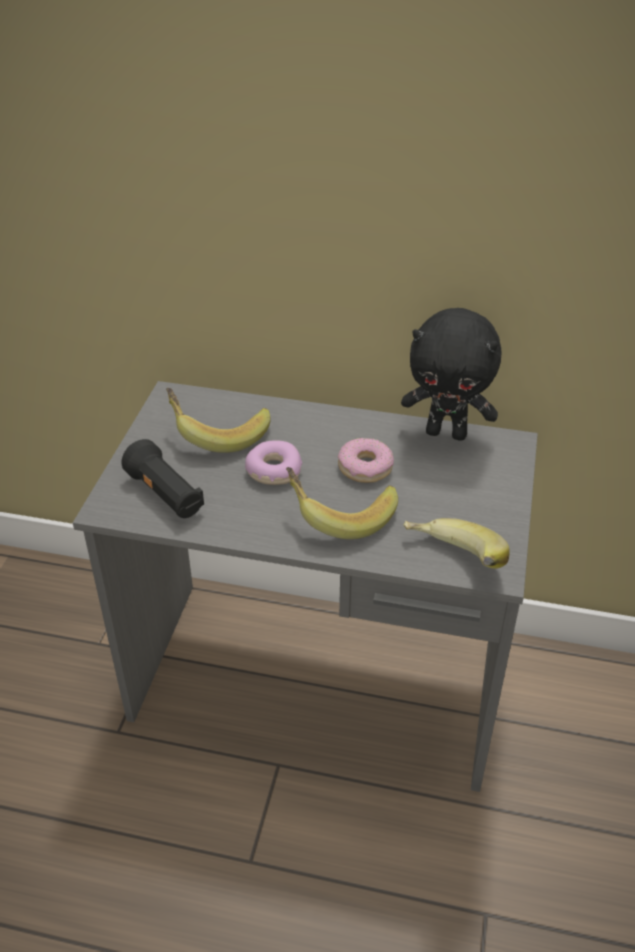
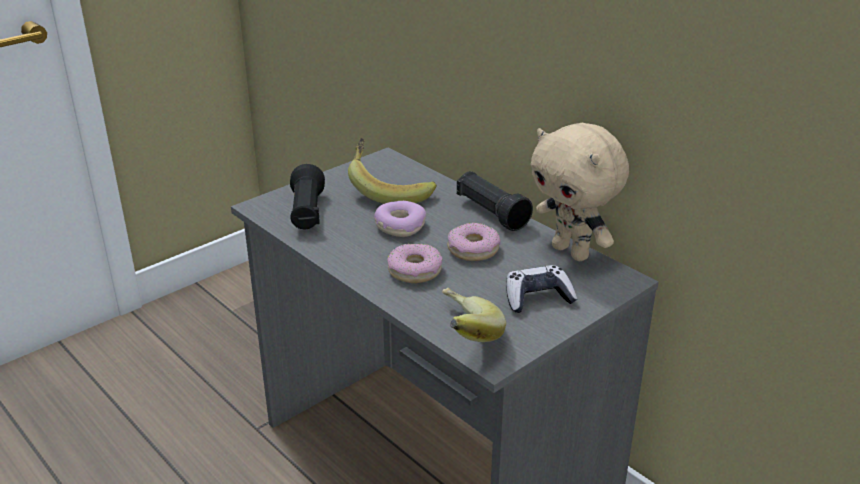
camera: 35 degrees right, 10 degrees down
banana [286,467,398,539] -> donut [387,244,442,283]
black plush toy [401,308,501,441] -> beige plush toy [530,123,629,261]
none -> black flashlight [457,171,533,231]
none -> game controller [506,265,577,313]

